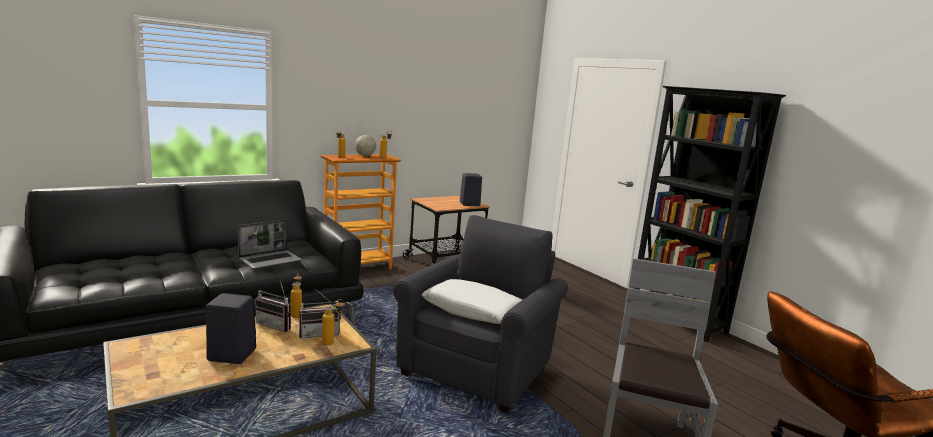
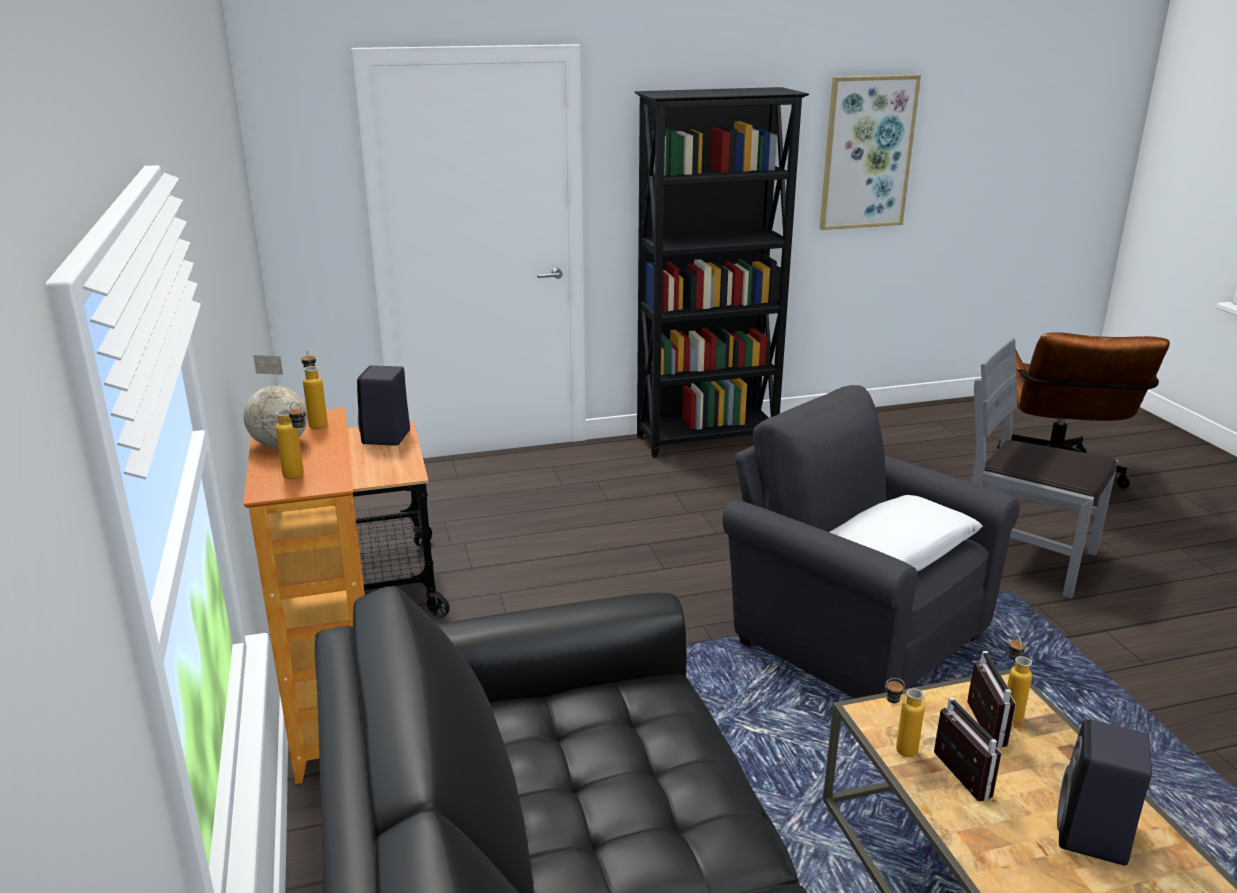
camera: 70 degrees left, 10 degrees up
laptop [238,220,302,269] -> none
radio [255,281,291,332] -> radio turned 60 degrees counterclockwise [934,697,1001,801]
none -> picture [819,75,921,230]

